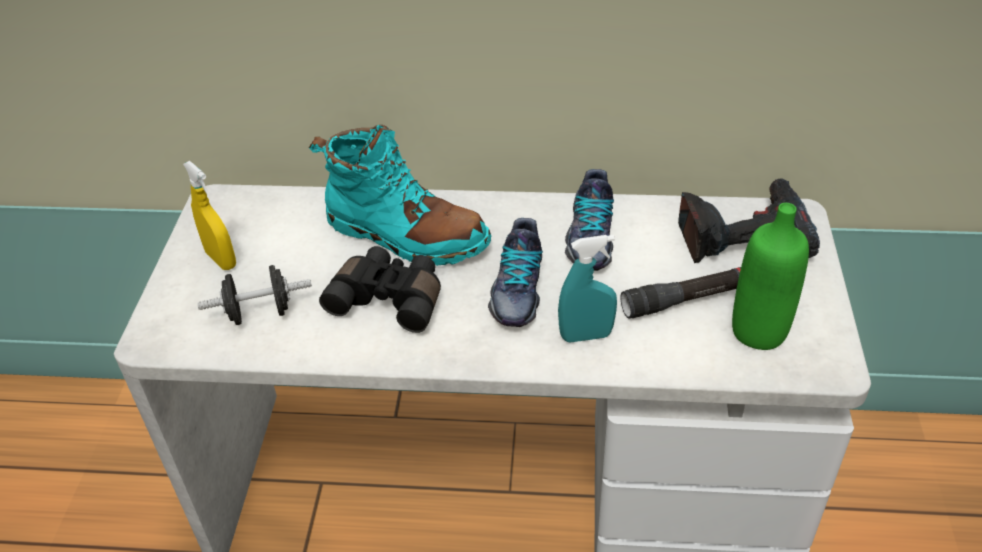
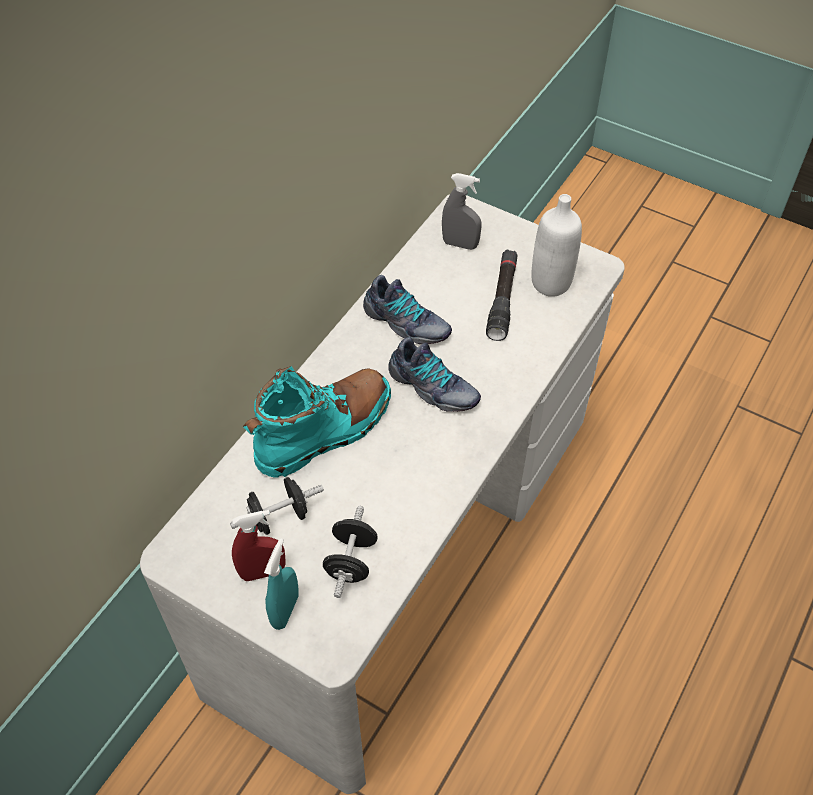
camera: 65 degrees left, 10 degrees up
yellow spray bottle [183,161,236,270] -> red spray bottle [232,510,286,581]
black binoculars [319,246,441,333] -> none
turquoise spray bottle [558,235,617,343] -> turquoise spray bottle moved to [264,538,299,630]
power drill [678,178,820,263] -> grey spray bottle [442,173,482,250]
green bottle [732,203,809,350] -> white bottle [531,194,582,297]
none -> black dumbbell [230,477,324,535]

